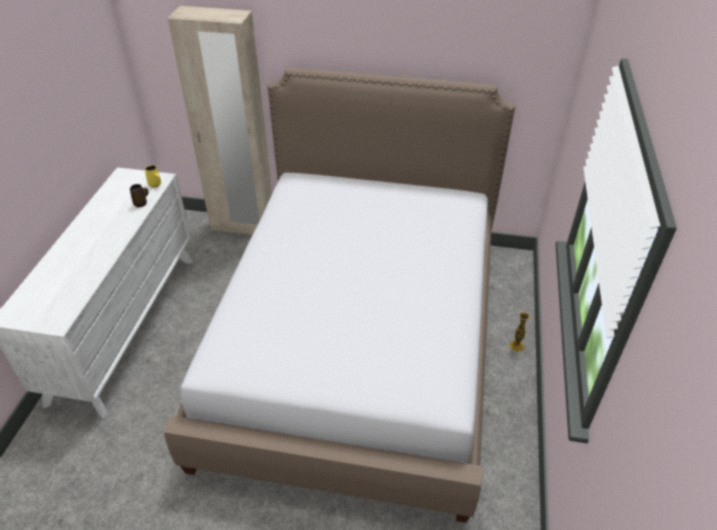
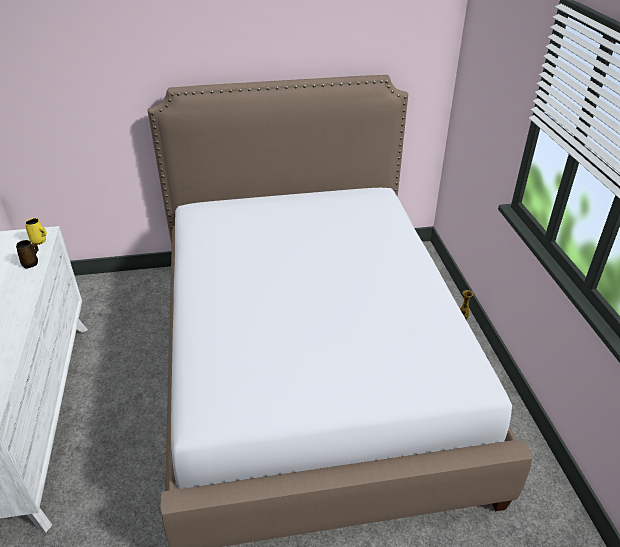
camera: 20 degrees left, 5 degrees down
beige wardrobe [168,6,272,235] -> none

